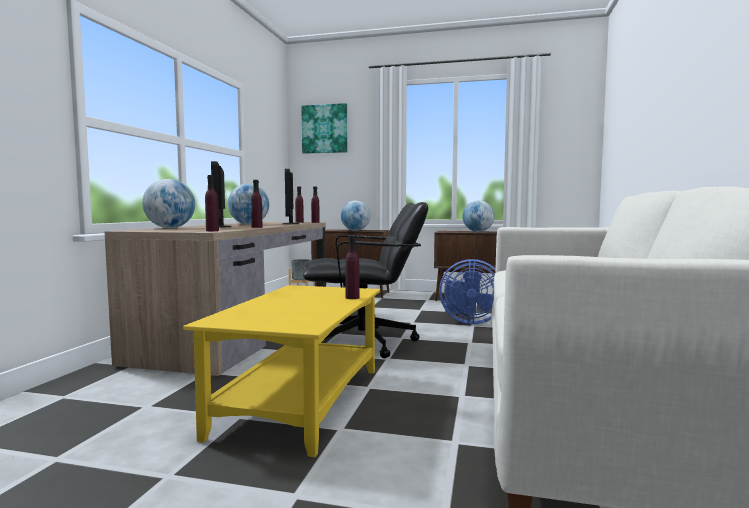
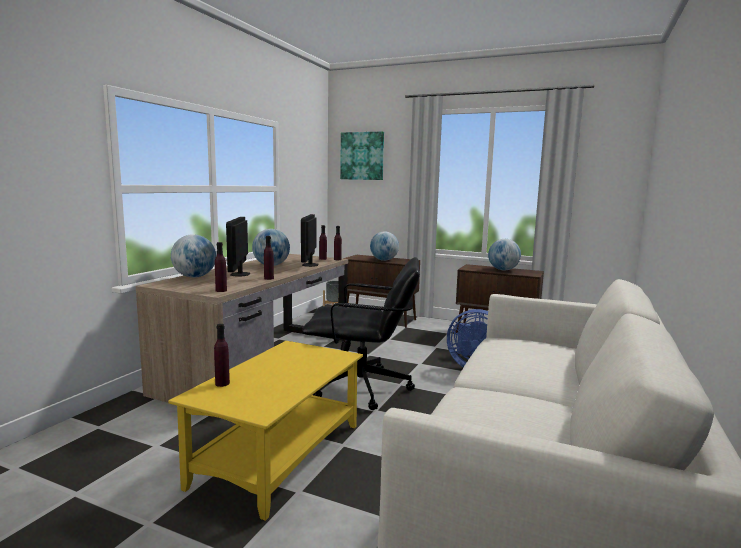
camera: 10 degrees right, 5 degrees up
purple bottle [345,235,360,299] -> purple bottle moved to [214,324,230,387]

